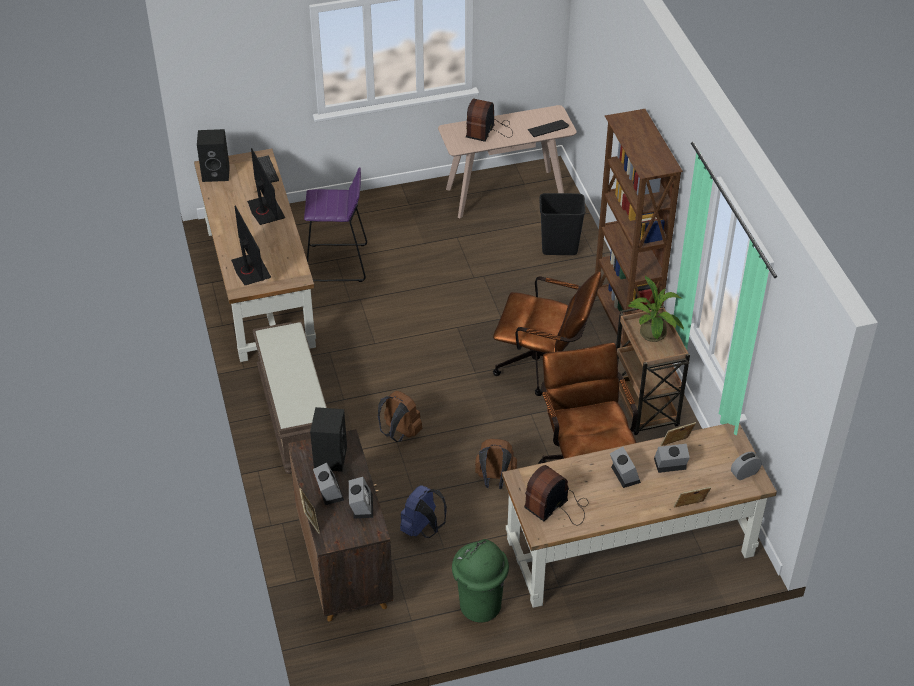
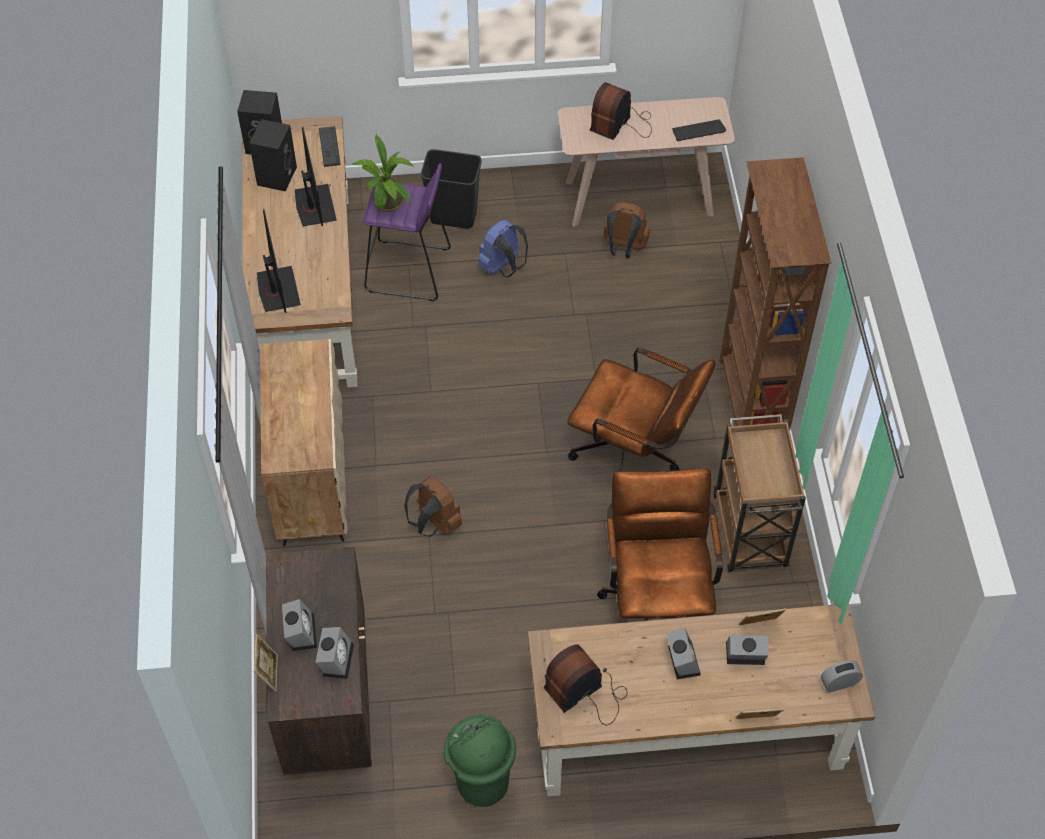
camera: 10 degrees right, 10 degrees up
brown bench [253,321,327,474] -> beige cabinet [260,339,348,546]
black speaker [310,407,347,472] -> black speaker moved to [249,119,297,191]
blue backpack [400,485,447,538] -> blue backpack moved to [478,220,528,277]
brown backpack [475,439,517,489] -> brown backpack moved to [603,202,650,259]
black trash can [539,193,586,255] -> black trash can moved to [421,149,482,229]
potted plant [628,275,684,342] -> potted plant moved to [351,134,414,212]

